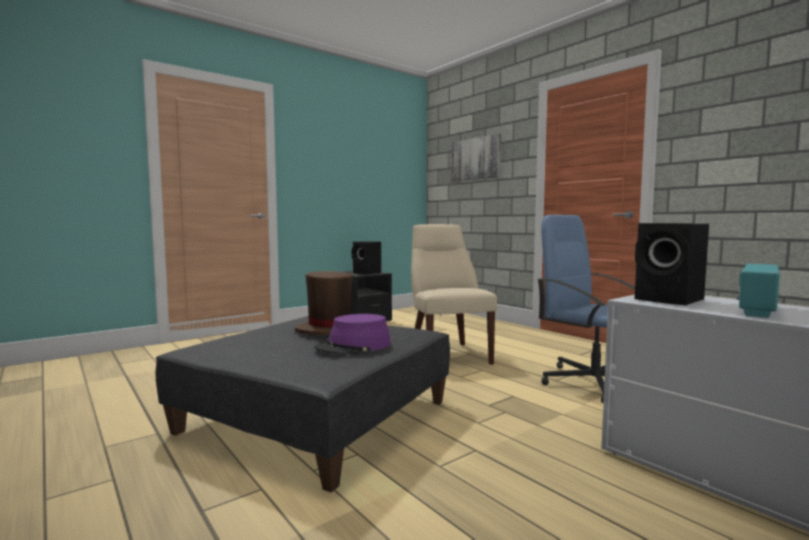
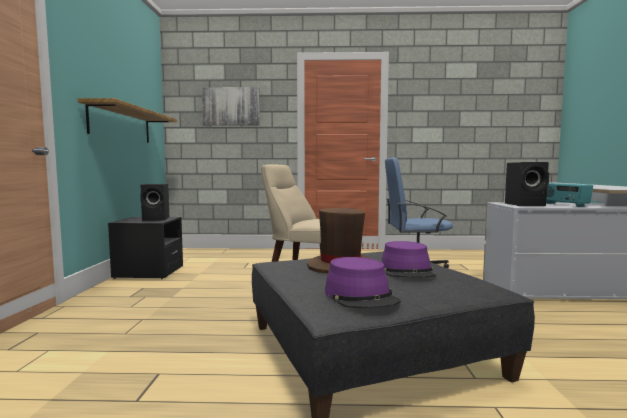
camera: 50 degrees left, 0 degrees up
none -> shelf [78,98,177,143]
none -> purple hat [325,257,401,308]

